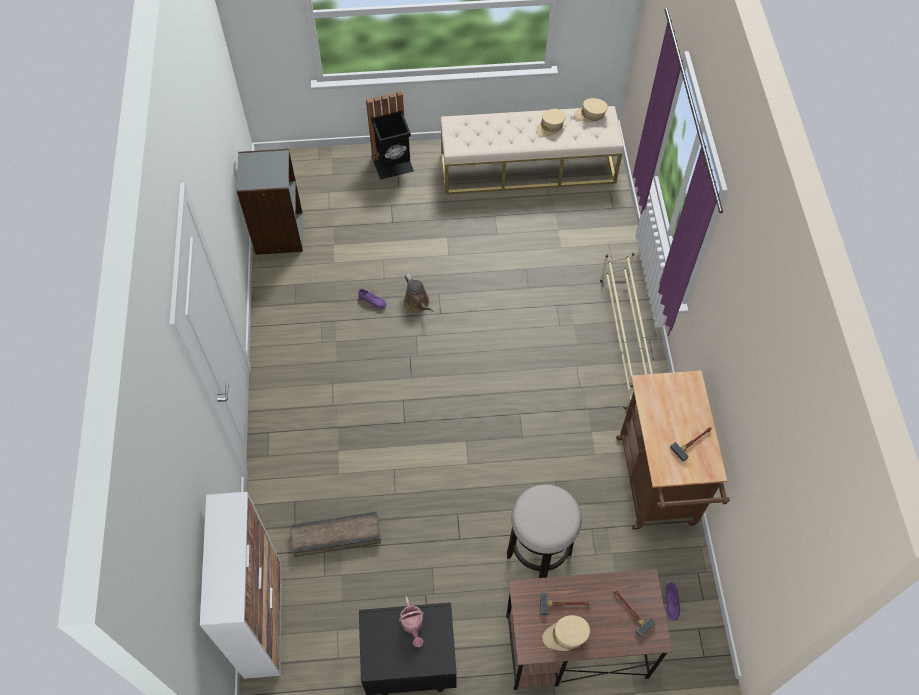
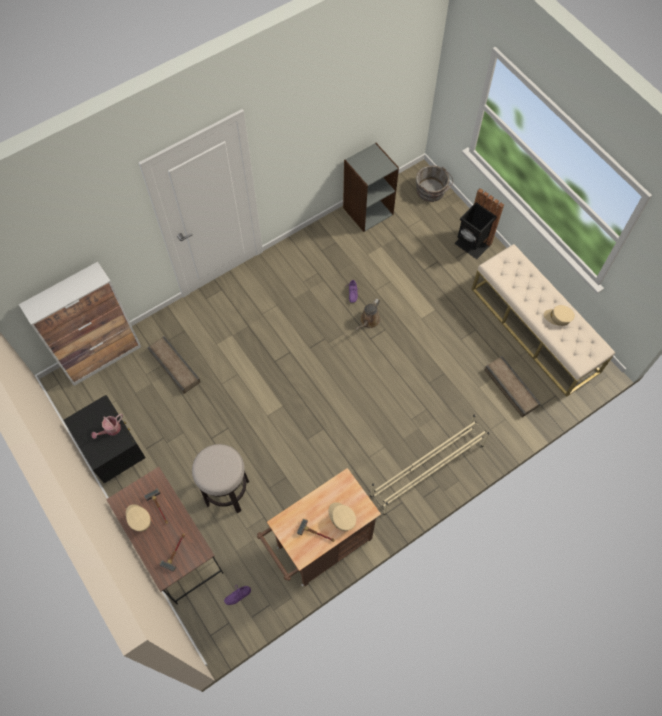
camera: 60 degrees right, 5 degrees up
beige cap [574,98,608,122] -> beige cap moved to [329,502,356,531]
none -> grey bucket [416,165,453,202]
none -> crate [484,356,541,417]

